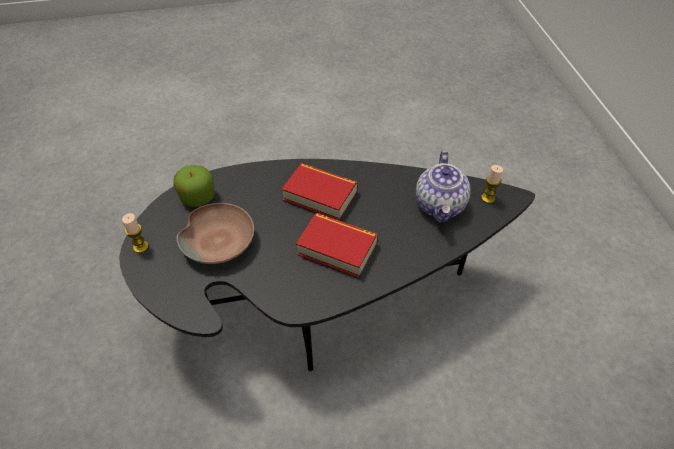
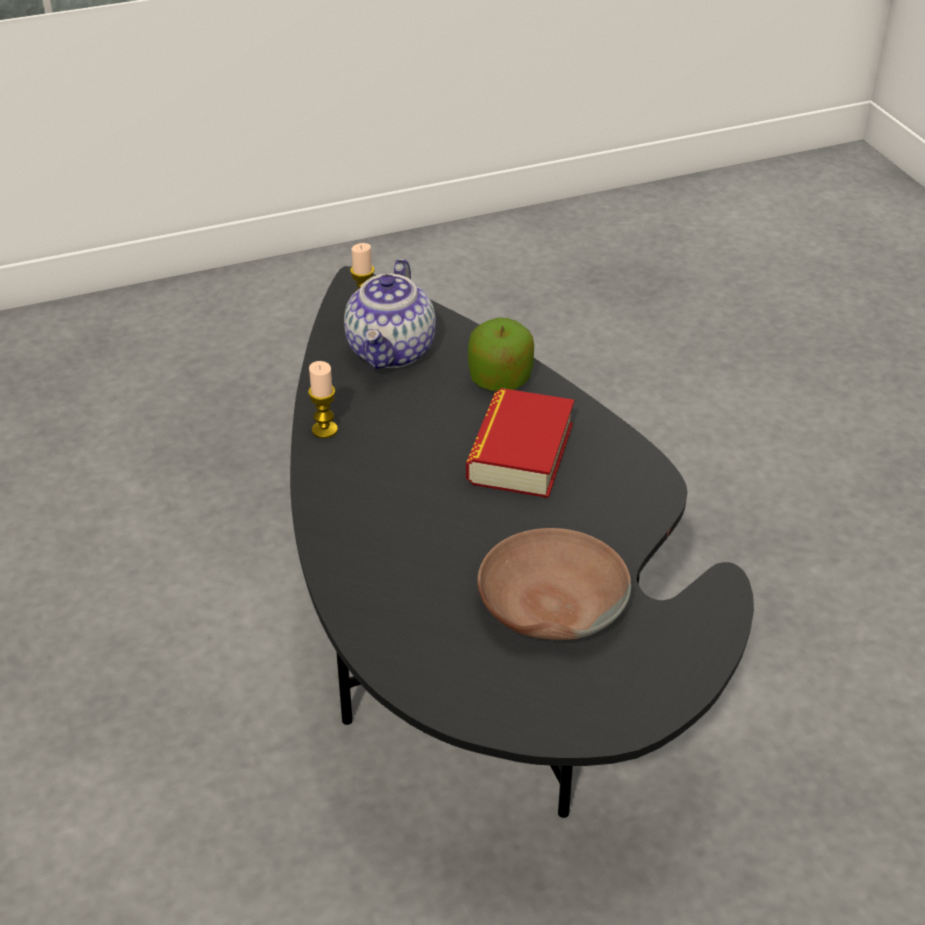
camera: 100 degrees left, 10 degrees down
candle [122,213,149,253] -> candle moved to [308,361,338,438]
apple [173,165,214,207] -> apple moved to [468,317,534,391]
book [282,163,358,220] -> none
teapot [416,151,471,223] -> teapot turned 105 degrees clockwise [344,259,436,369]

